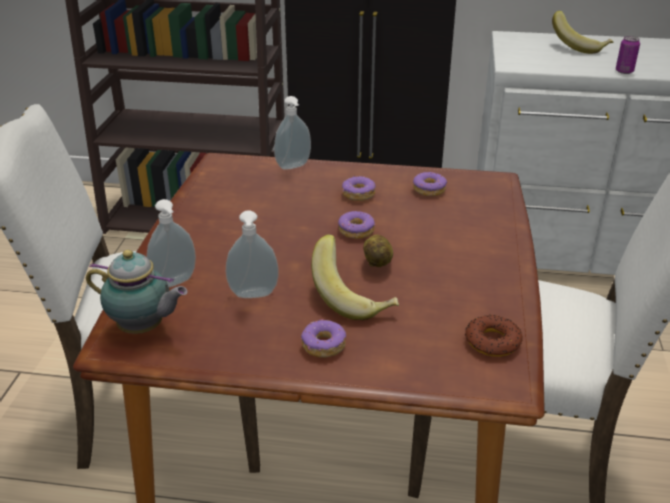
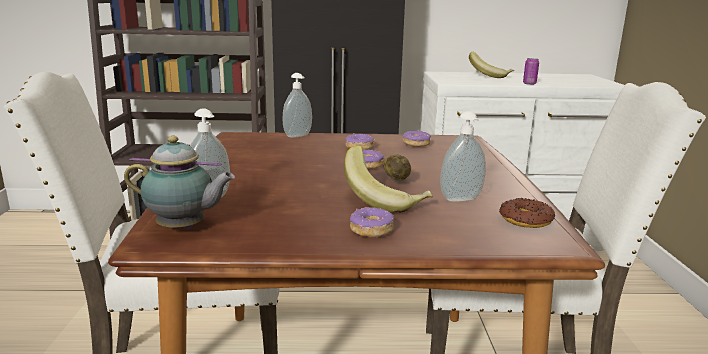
camera: 10 degrees left, 15 degrees down
soap dispenser [226,210,279,298] -> soap dispenser moved to [440,111,486,202]

